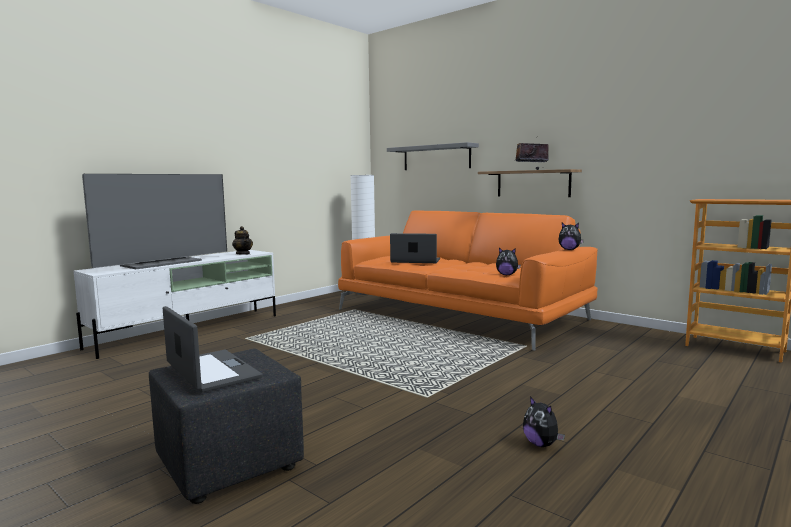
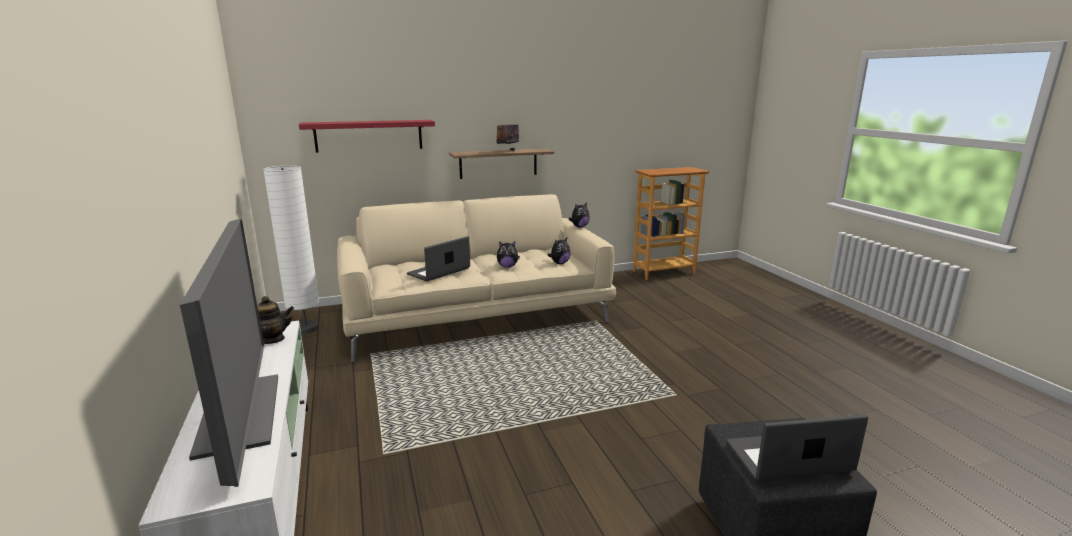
camera: 60 degrees left, 10 degrees up
orange sofa [338,210,598,350] -> beige sofa [337,194,616,362]
grey shelf [387,142,479,170] -> red shelf [299,120,435,153]
plush toy [523,396,565,447] -> plush toy moved to [497,241,520,268]

